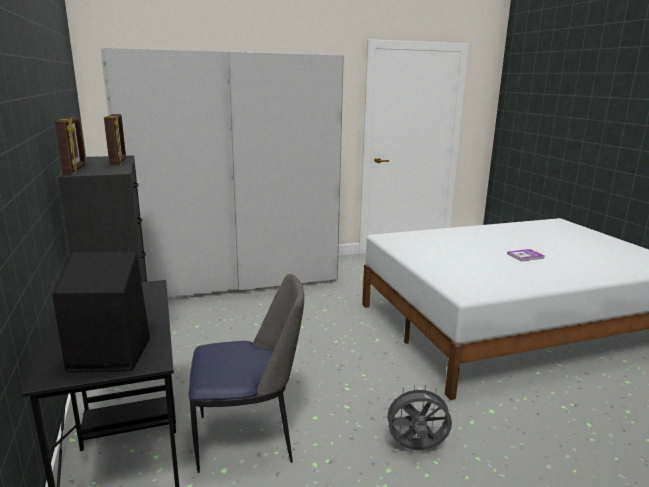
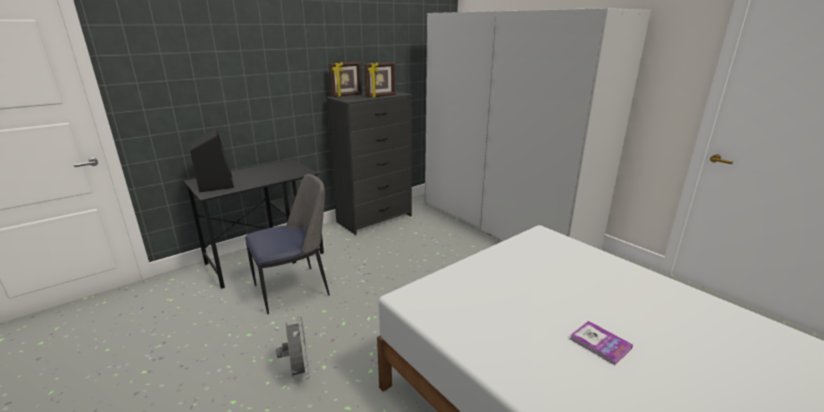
camera: 70 degrees right, 5 degrees up
chair [189,274,304,473] -> chair turned 90 degrees counterclockwise [245,174,330,314]

